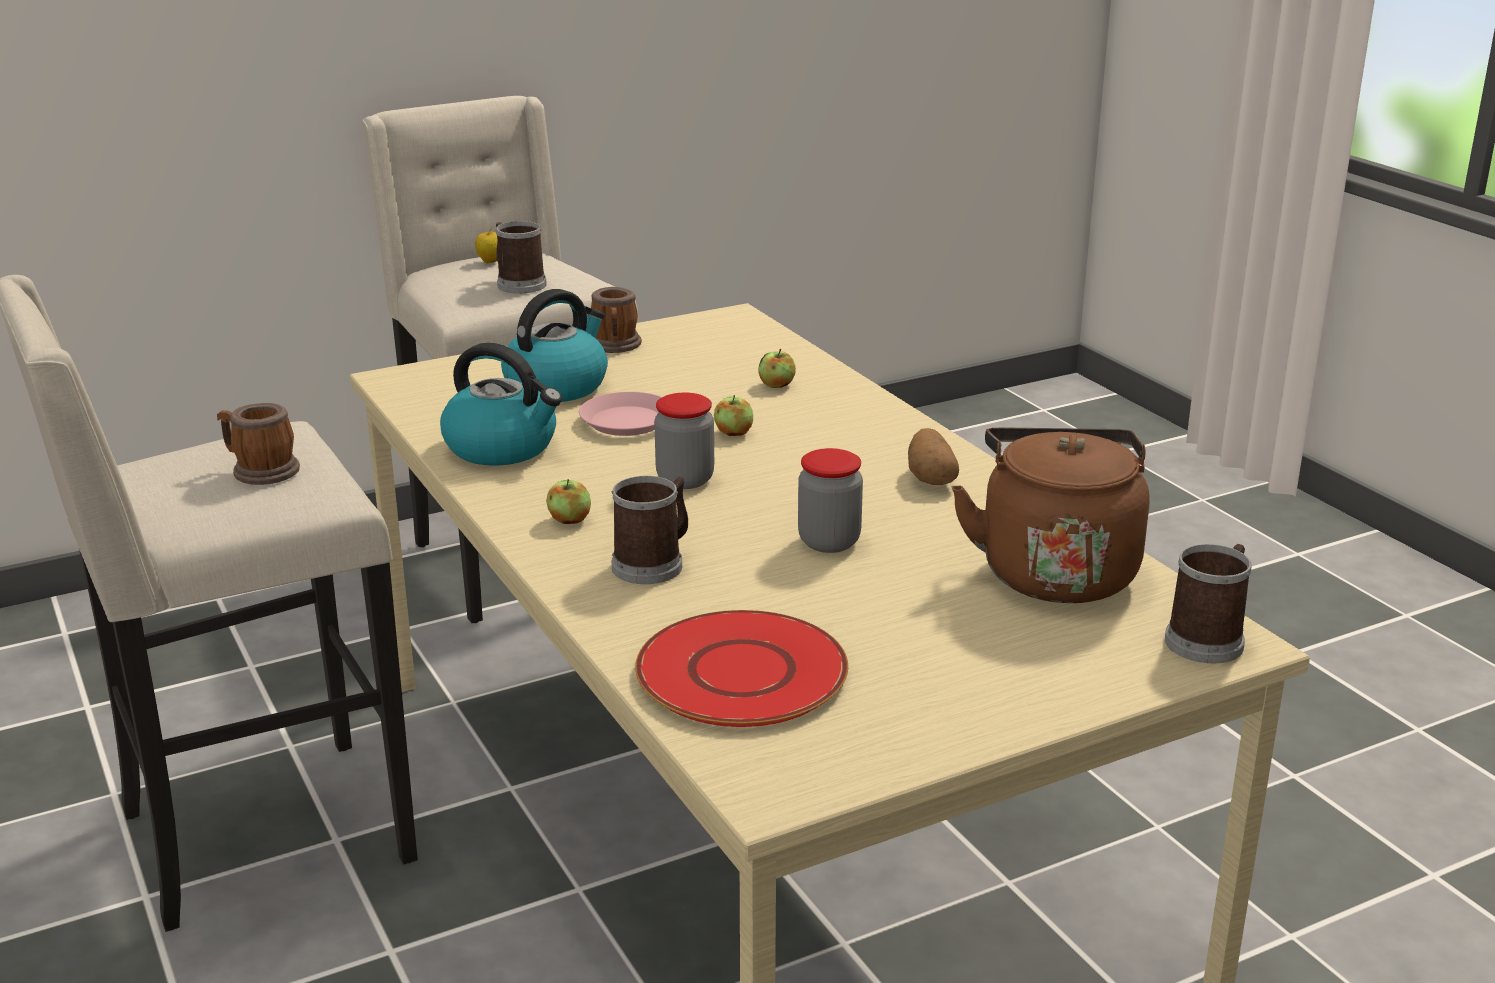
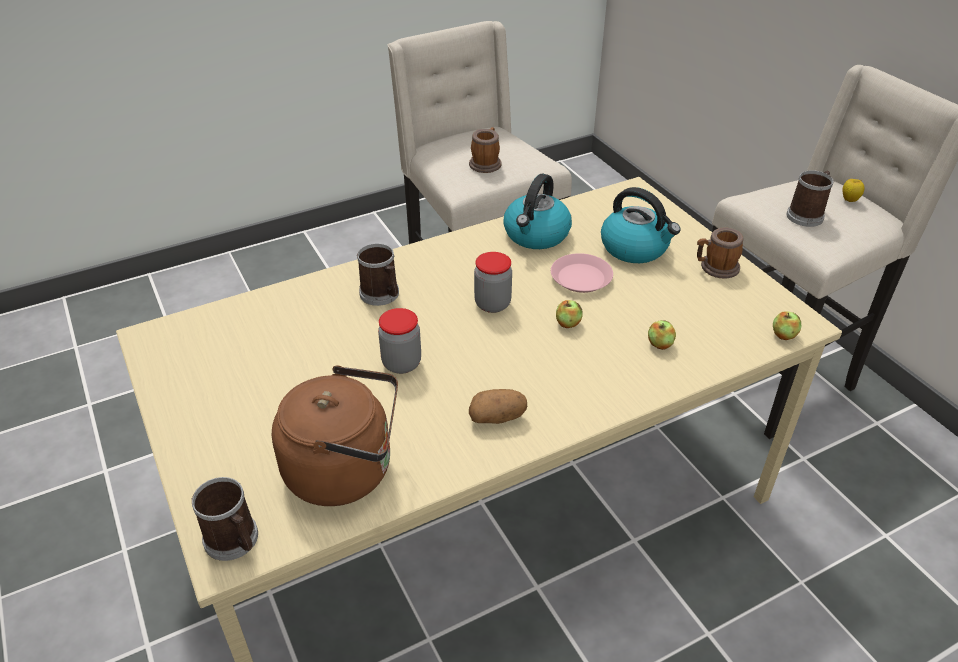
camera: 90 degrees right, 15 degrees up
apple [547,479,591,524] -> apple moved to [773,311,801,340]
red plate [635,610,848,727] -> none

